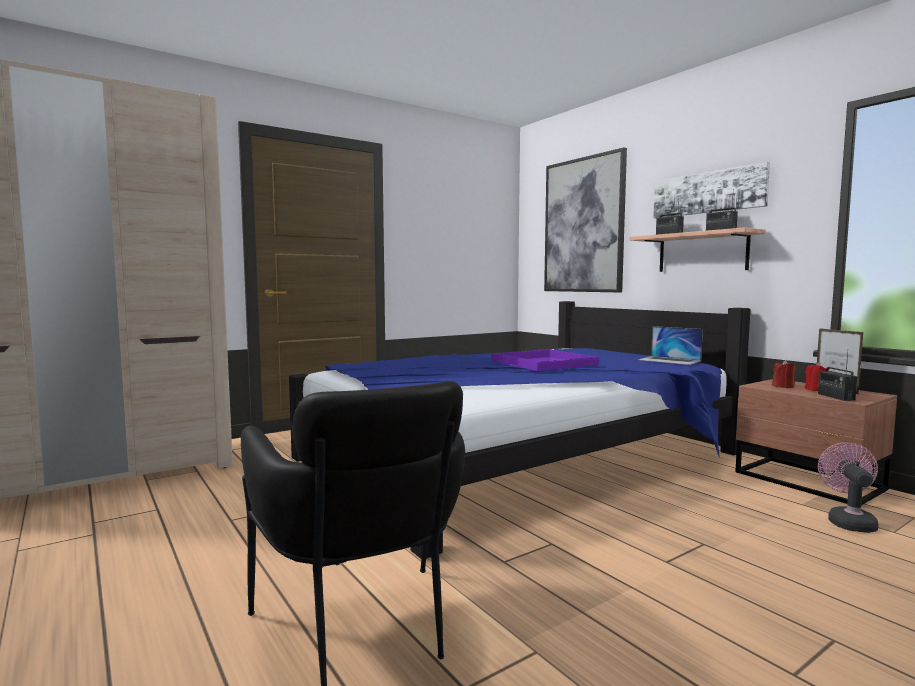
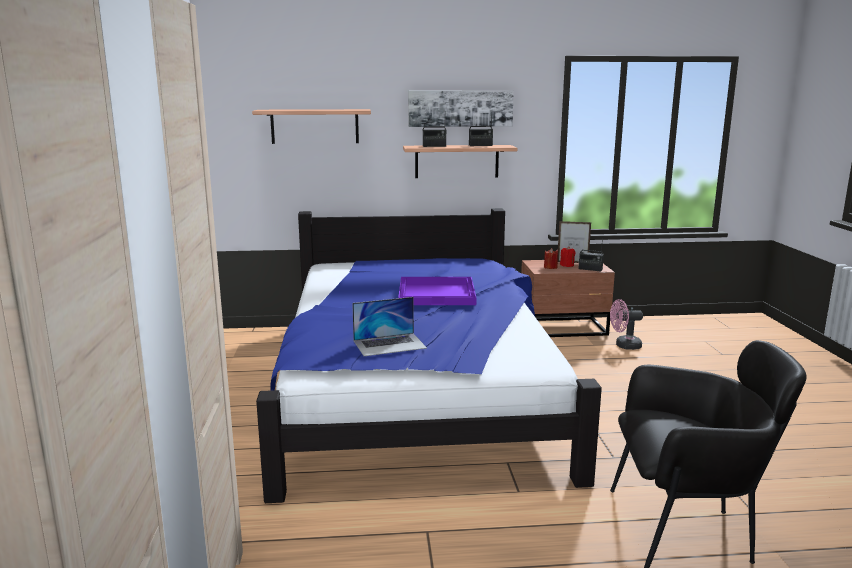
camera: 60 degrees left, 10 degrees up
picture [544,147,627,292] -> shelf [252,109,371,144]
laptop [638,326,703,365] -> laptop moved to [352,297,427,356]
pink fan [818,442,879,533] -> pink fan turned 45 degrees counterclockwise [610,299,643,350]

